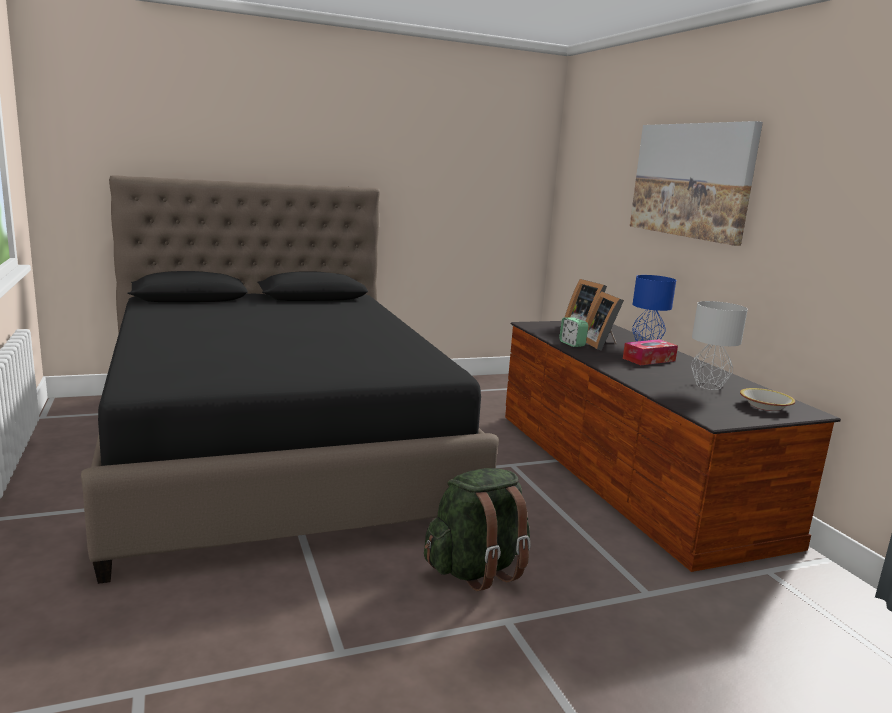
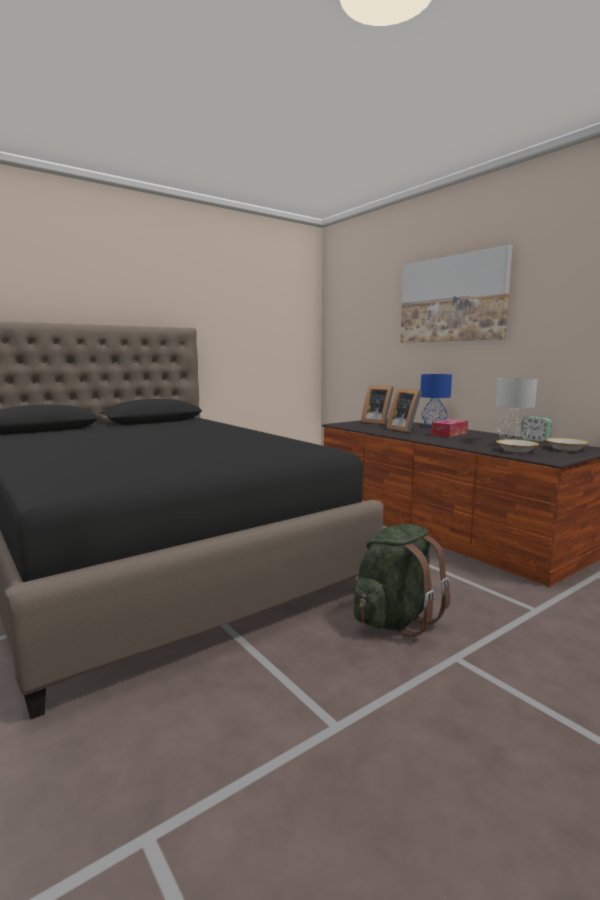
camera: 15 degrees left, 5 degrees down
alarm clock [559,317,588,347] -> alarm clock moved to [521,417,552,442]
none -> bowl [496,439,539,453]

